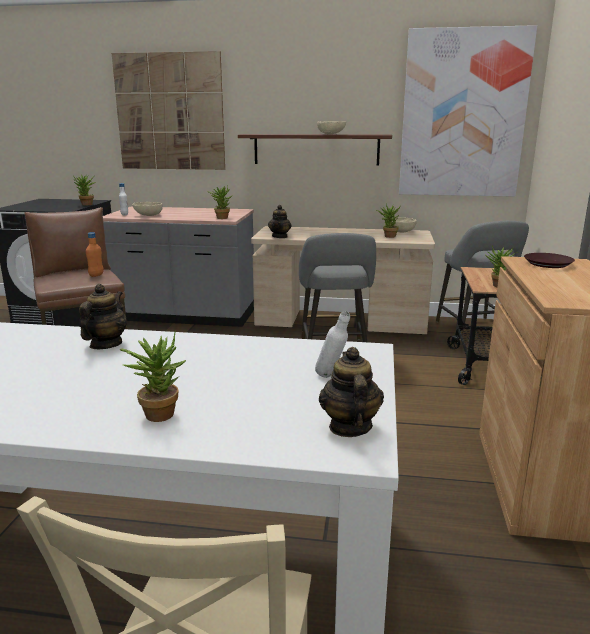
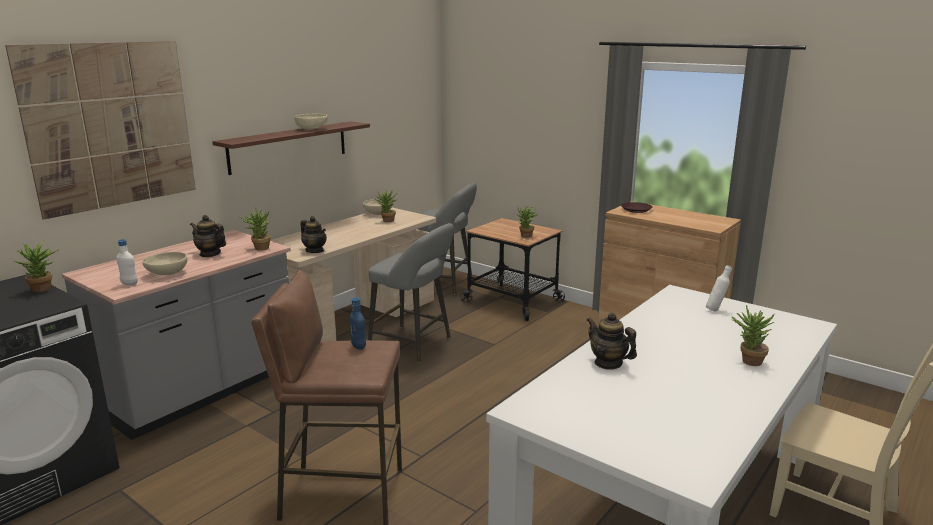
camera: 60 degrees left, 0 degrees up
orange bottle [86,232,104,277] -> blue bottle [350,297,366,350]
teapot [319,347,384,437] -> teapot moved to [190,215,226,257]
picture [399,25,537,197] -> none

